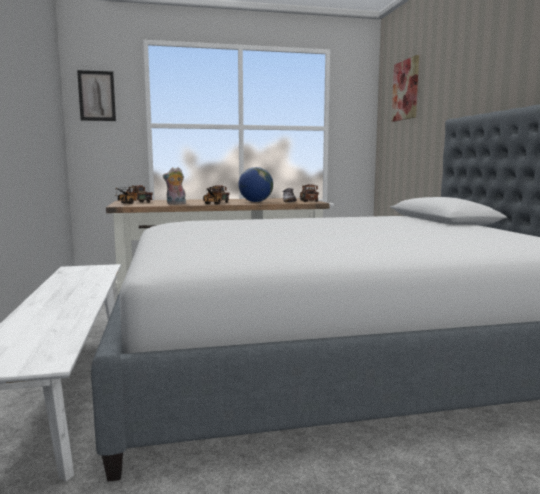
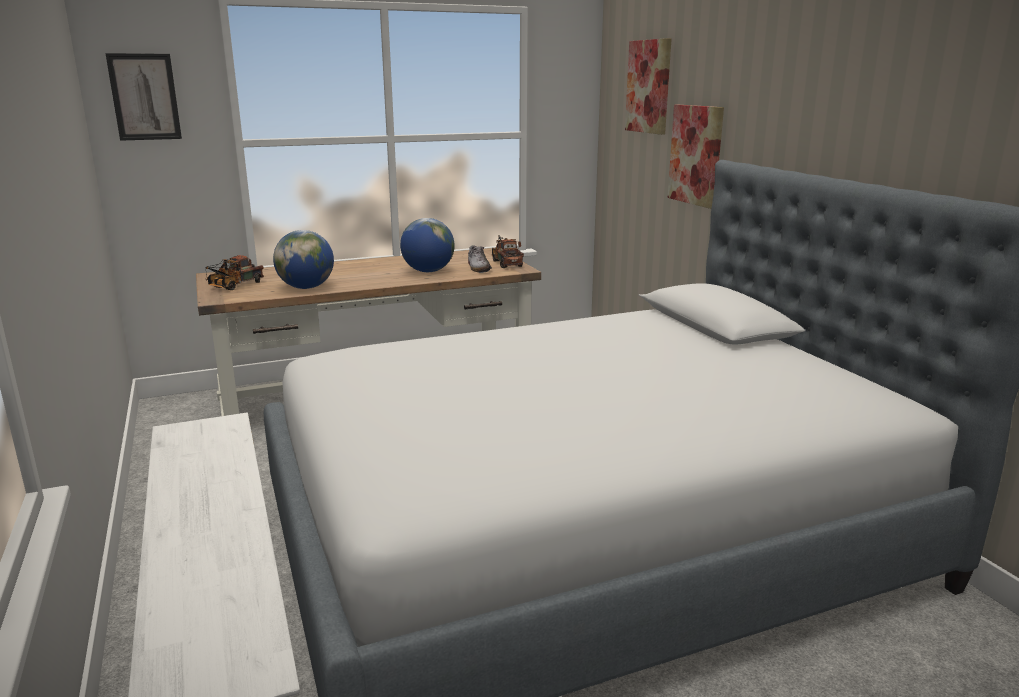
camera: 10 degrees left, 10 degrees up
plush toy [163,167,186,205] -> globe [273,230,334,289]
toy truck [203,185,230,205] -> none
none -> picture [668,105,724,209]

